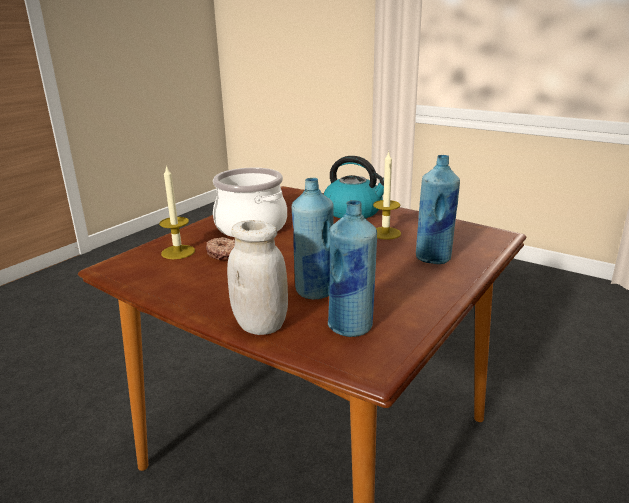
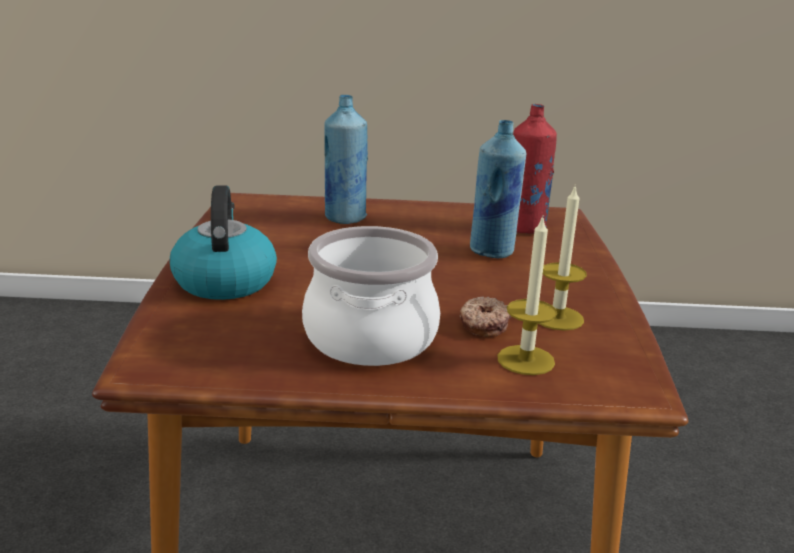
camera: 125 degrees left, 0 degrees up
white jar [227,220,288,335] -> none
blue bottle [328,200,377,337] -> red bottle [513,104,557,234]
candle [373,151,401,240] -> candle moved to [538,187,587,331]

